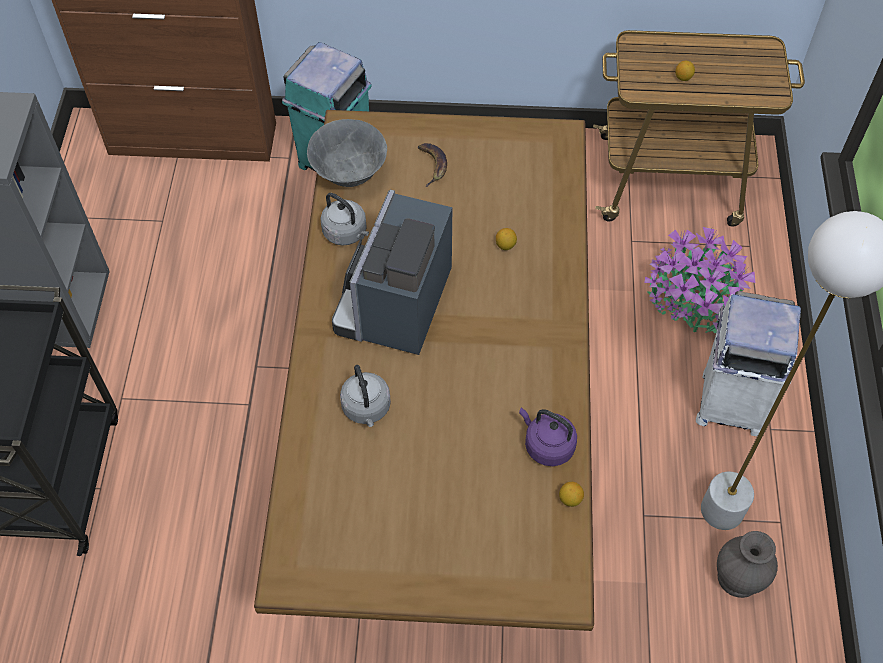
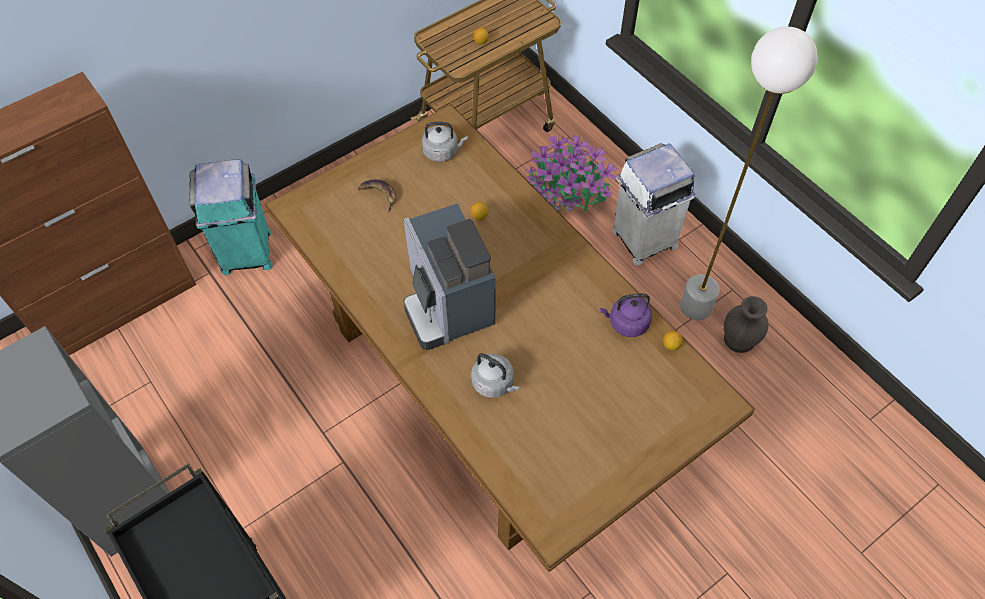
camera: 40 degrees left, 0 degrees up
grey bowl [307,119,387,187] -> none
grey kettle [321,193,369,245] -> grey kettle moved to [422,122,468,162]

